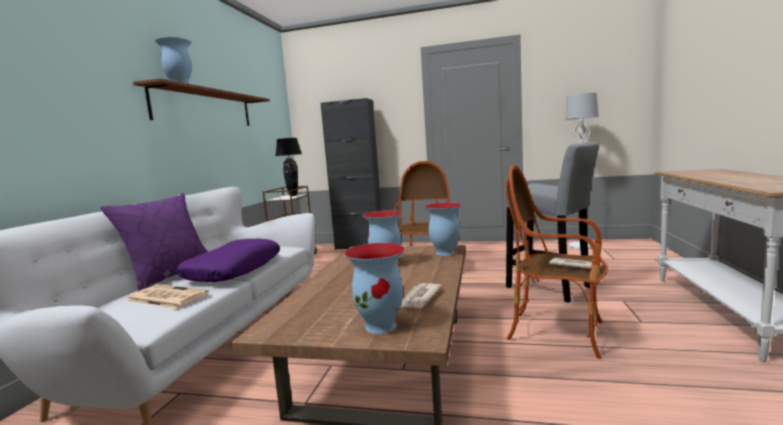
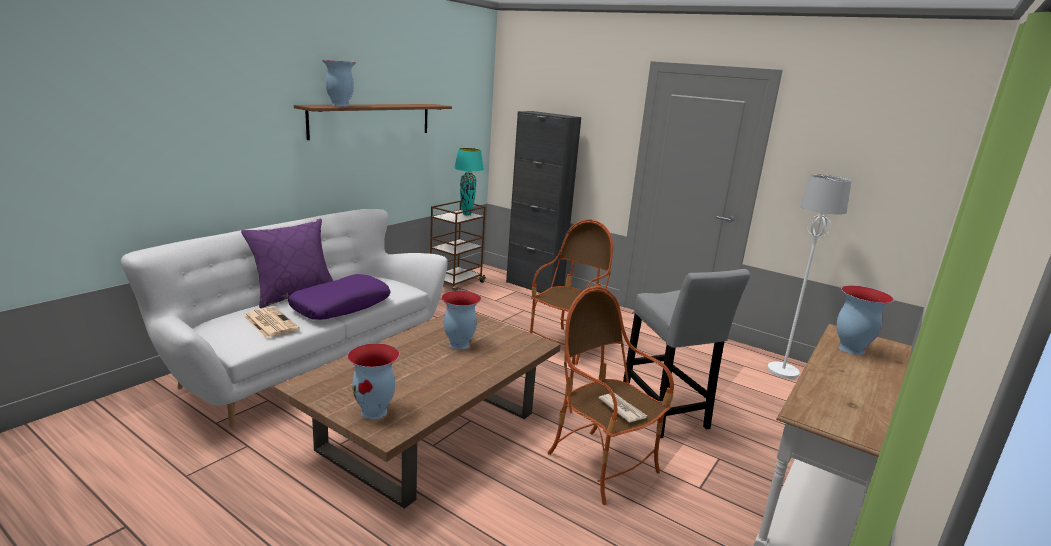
camera: 20 degrees right, 10 degrees up
black table lamp [276,138,302,196] -> turquoise table lamp [454,148,484,216]
newspaper [400,283,442,308] -> none
vase [424,202,462,256] -> vase moved to [837,285,894,355]

